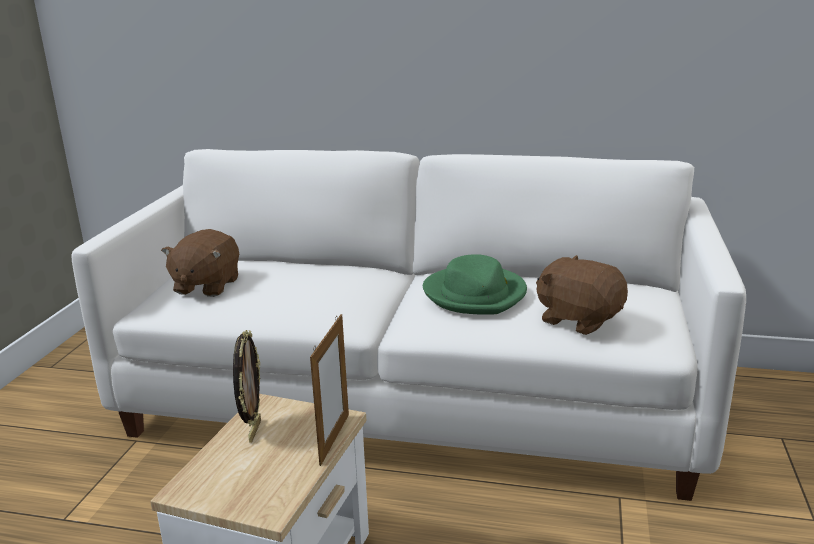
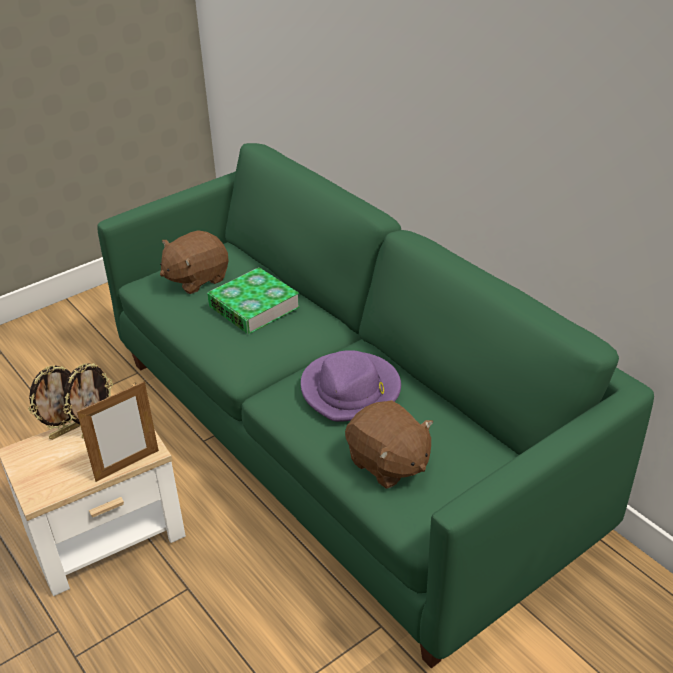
camera: 40 degrees right, 15 degrees up
white sofa [71,149,746,501] -> green sofa [97,143,654,668]
green hat [423,254,527,314] -> purple hat [301,350,401,422]
brown plush toy [536,255,628,335] -> brown plush toy turned 150 degrees clockwise [345,400,433,489]
none -> picture frame [28,365,80,440]
none -> book [207,267,300,334]

